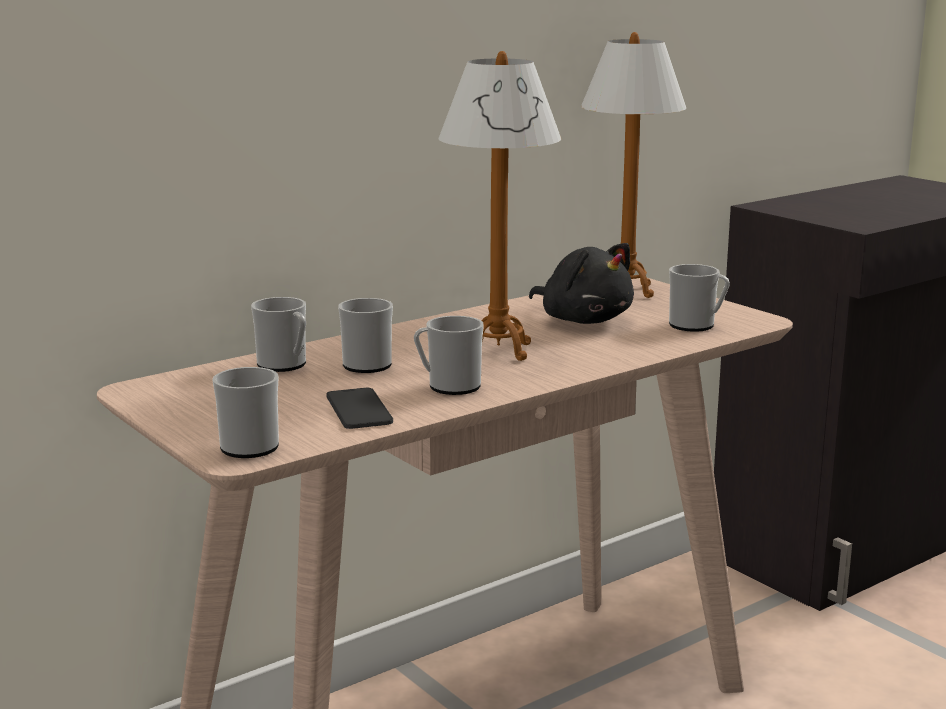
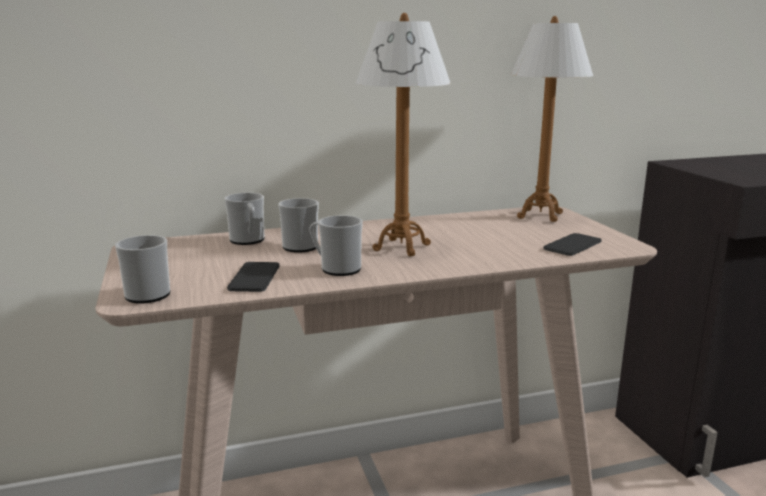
camera: 20 degrees right, 0 degrees up
black plush toy [529,243,634,324] -> none
mug [669,264,730,332] -> phone [543,233,602,256]

